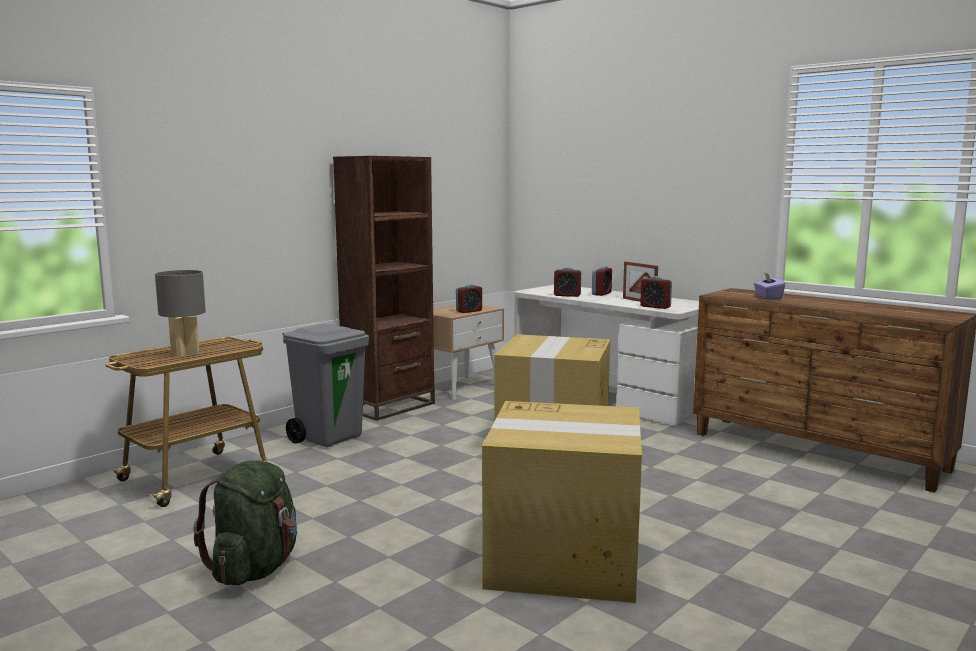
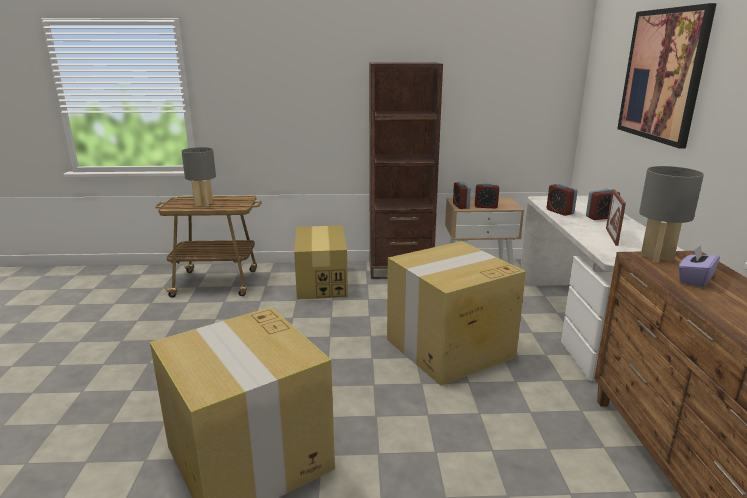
camera: 45 degrees right, 10 degrees up
green backpack [193,460,297,585] -> none
grey trash can [282,323,369,447] -> cardboard box [294,225,348,300]
alarm clock [640,276,672,309] -> alarm clock moved to [453,182,471,209]
none -> picture [617,3,717,149]
none -> grey table lamp [639,166,704,263]

